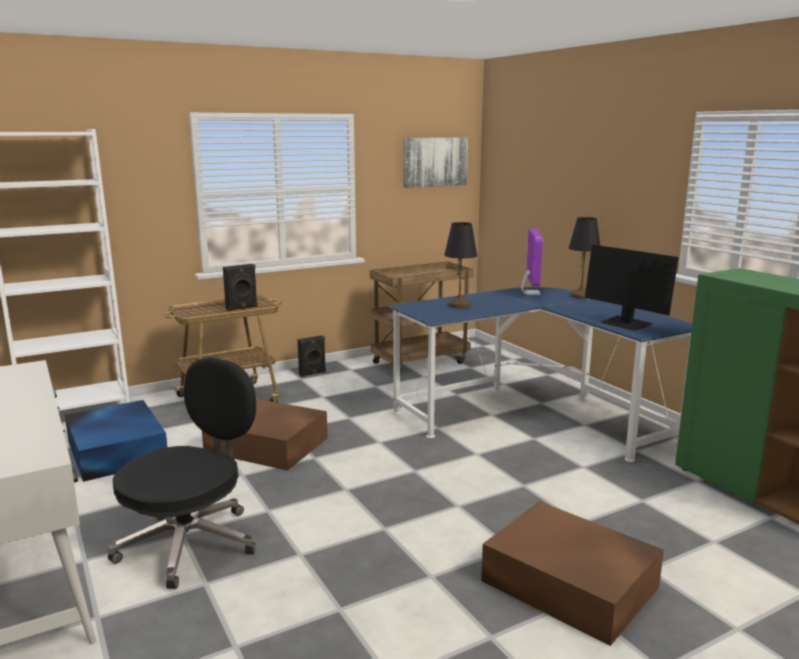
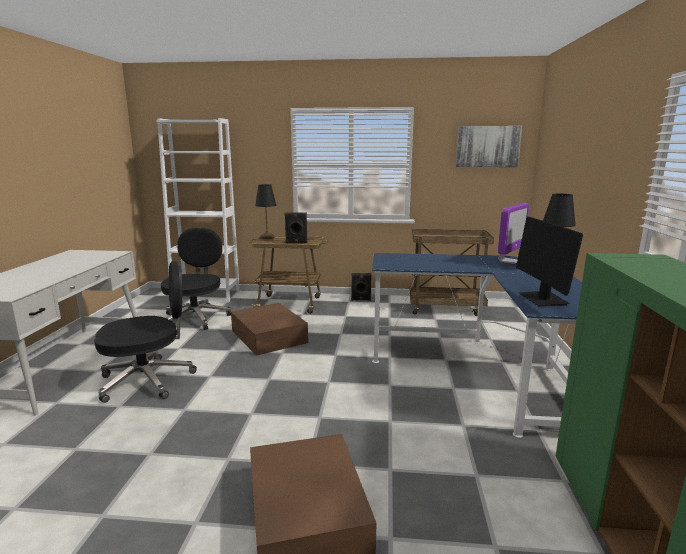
camera: 35 degrees right, 0 degrees up
blue storage box [65,400,167,482] -> black office chair [161,228,231,330]
black table lamp [444,222,477,308] -> black table lamp moved to [255,184,276,239]

